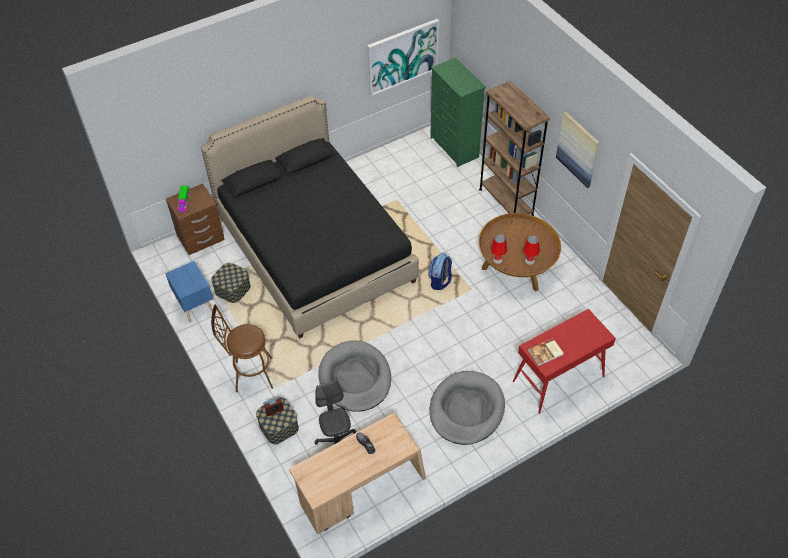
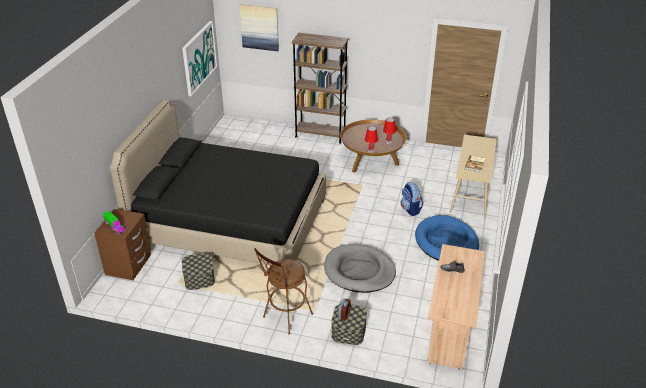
camera: 45 degrees left, 15 degrees down
blue nightstand [165,261,213,322] -> none
grey office chair [315,381,356,445] -> none
backpack [428,253,452,290] -> backpack moved to [401,182,424,216]
green dresser [430,58,486,167] -> none
grey dog bed [430,371,505,445] -> blue dog bed [415,215,479,261]
red console table [513,309,616,414] -> beige console table [450,135,497,218]
picture [556,112,599,188] -> picture moved to [239,4,279,51]

